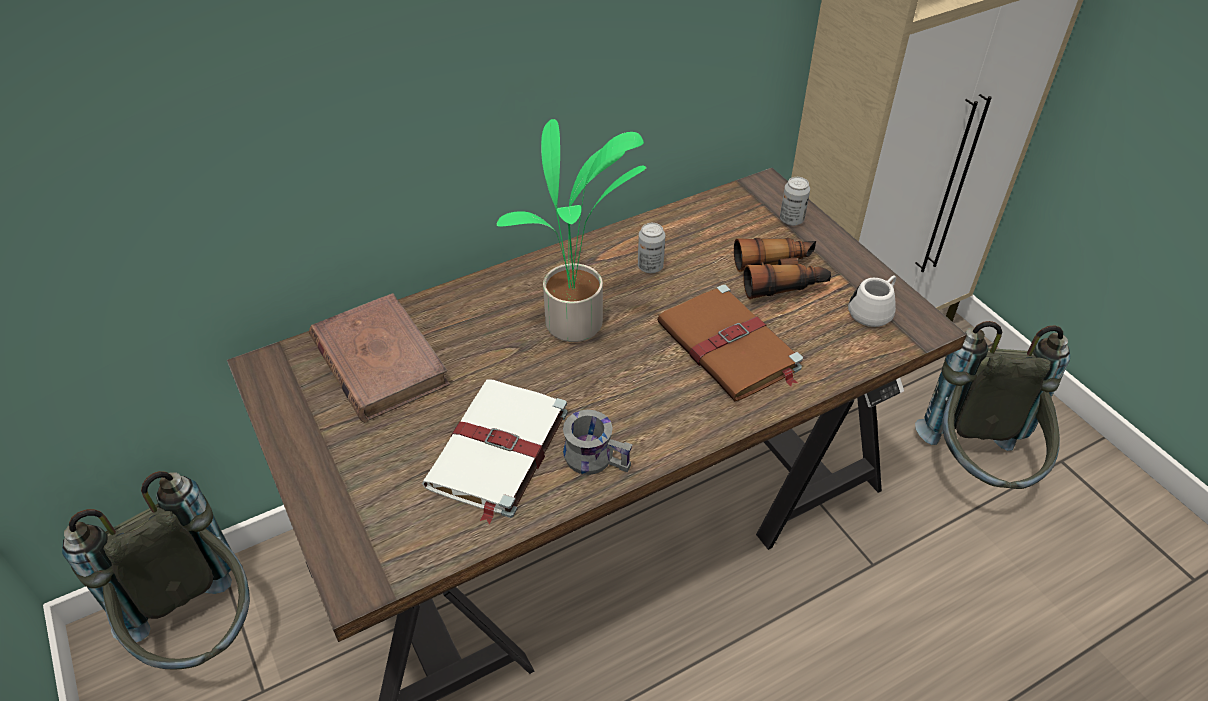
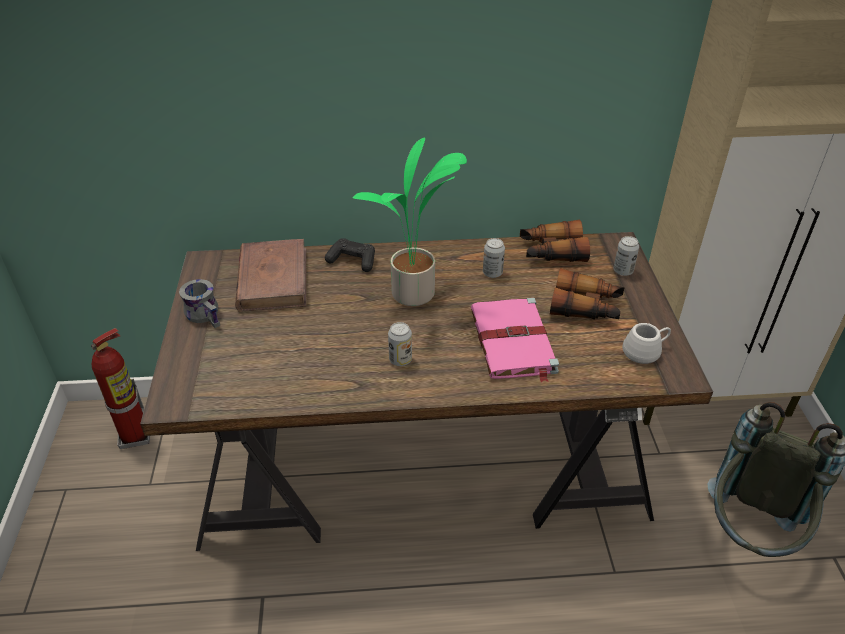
camera: 25 degrees right, 5 degrees down
grey backpack [62,471,250,670] -> fire extinguisher [91,328,150,449]
white book [422,380,568,524] -> none
grey mug [563,410,633,475] -> grey mug moved to [179,279,220,328]
brown book [657,284,803,401] -> pink book [471,297,559,383]
none -> black game controller [325,238,375,272]
none -> can [388,322,412,366]
none -> binoculars [520,220,590,262]

